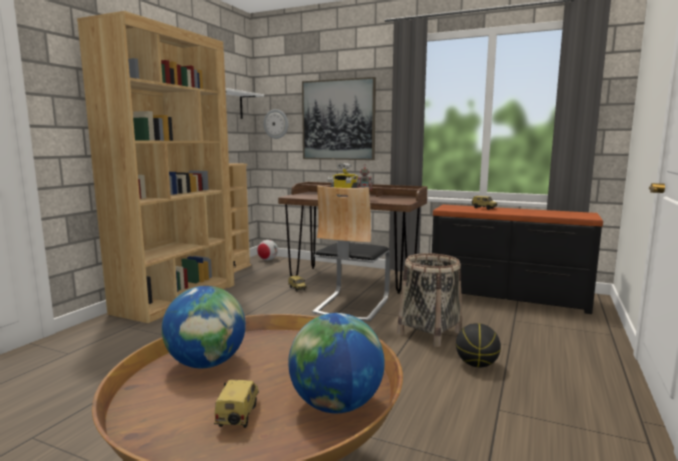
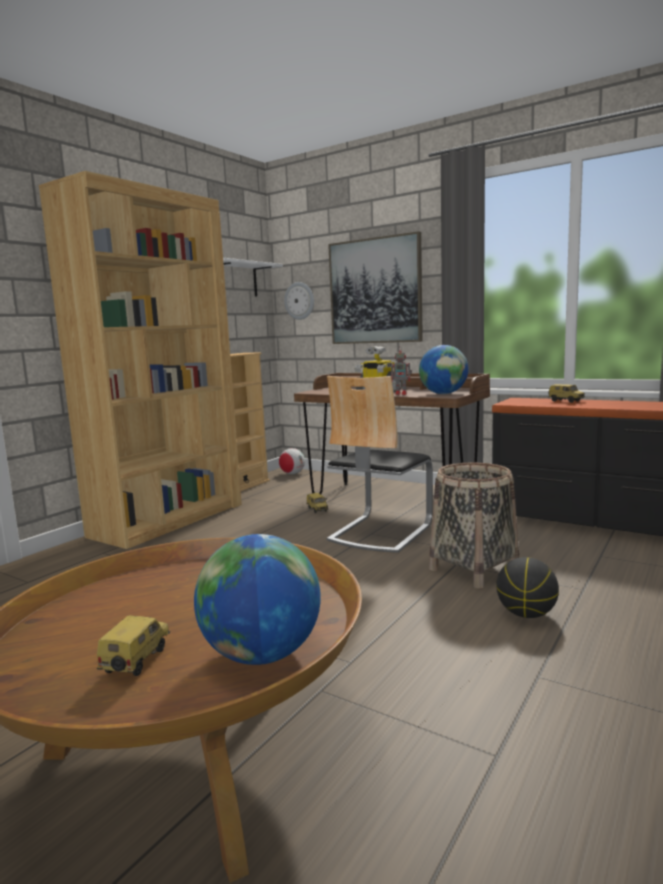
camera: 10 degrees right, 0 degrees up
globe [162,286,246,368] -> globe moved to [419,345,468,394]

